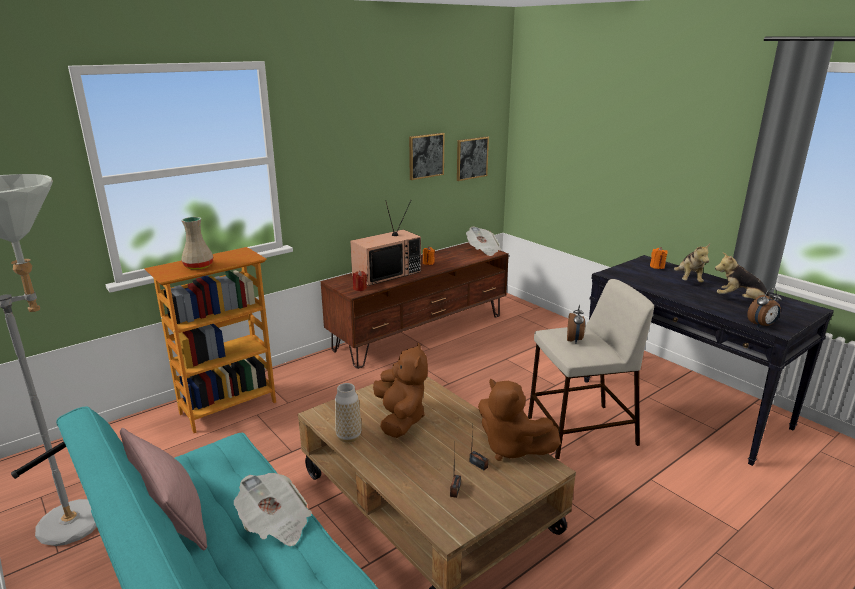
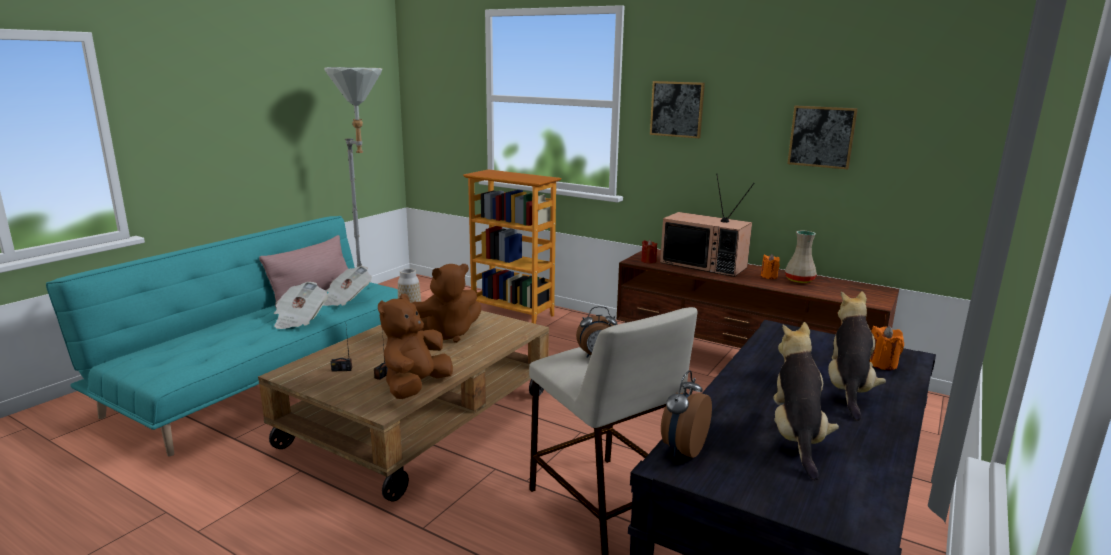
camera: 70 degrees right, 5 degrees down
beige vase [181,217,213,270] -> beige vase moved to [785,231,817,283]
picture [457,136,489,181] -> picture moved to [650,81,705,138]
newspaper [466,227,501,256] -> newspaper moved to [323,266,372,306]
plush toy [674,244,710,283] -> plush toy turned 120 degrees clockwise [828,291,886,421]
alarm clock [747,288,782,327] -> alarm clock turned 75 degrees clockwise [661,370,712,458]

